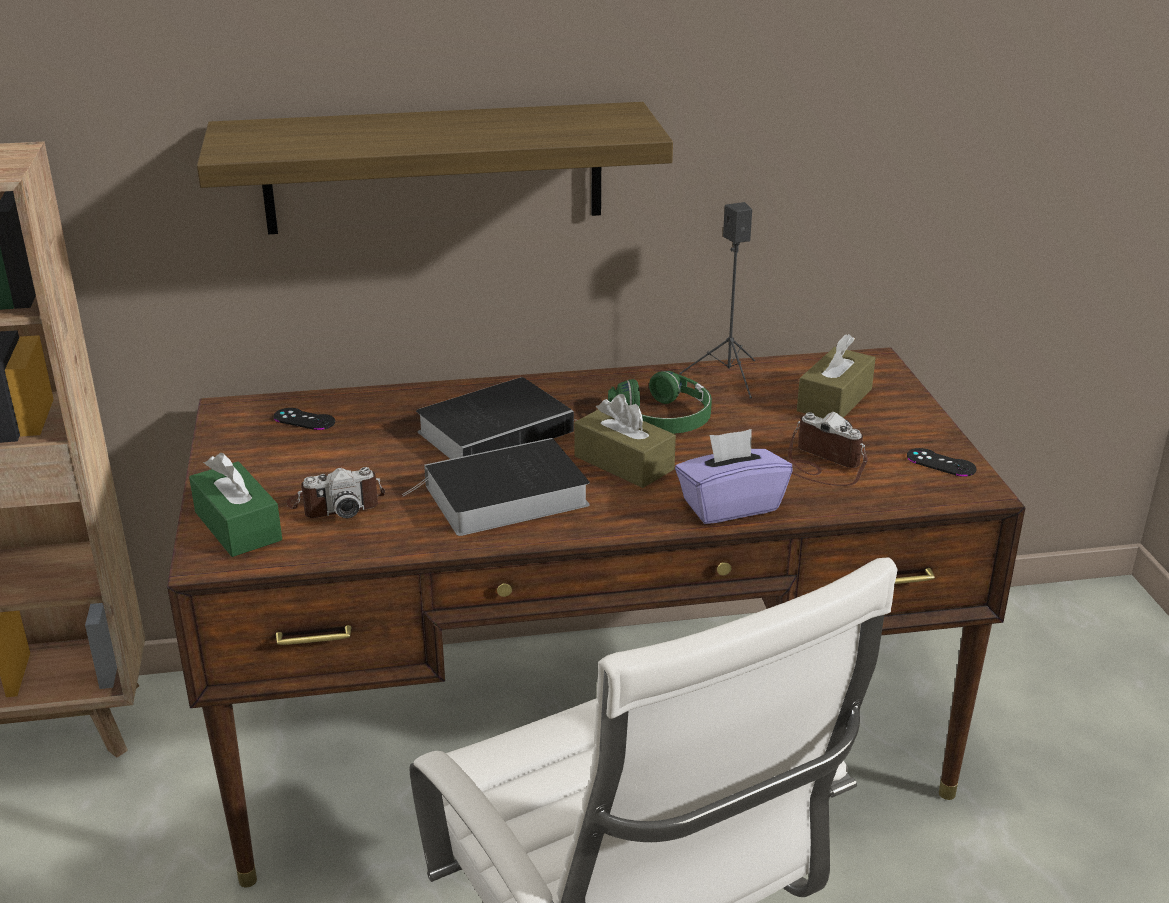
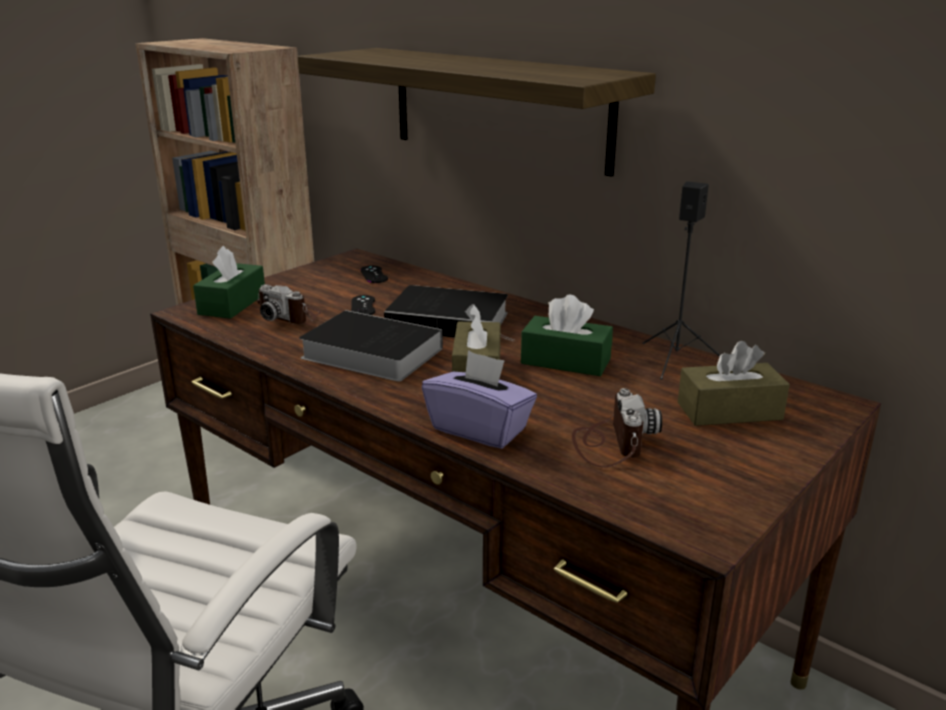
camera: 50 degrees right, 5 degrees down
green headphones [608,371,712,434] -> green tissue box [521,295,613,376]
black game controller [907,448,976,477] -> black game controller moved to [351,295,375,315]

